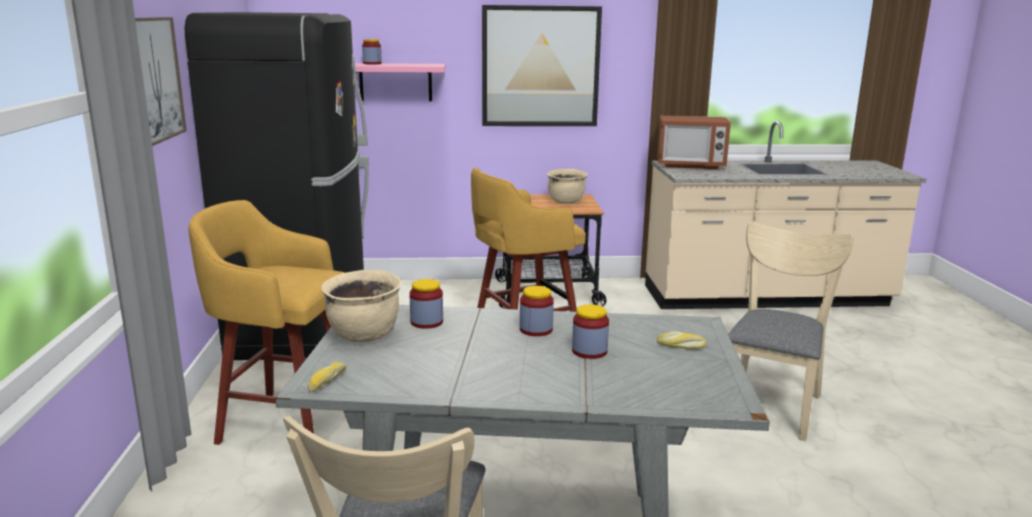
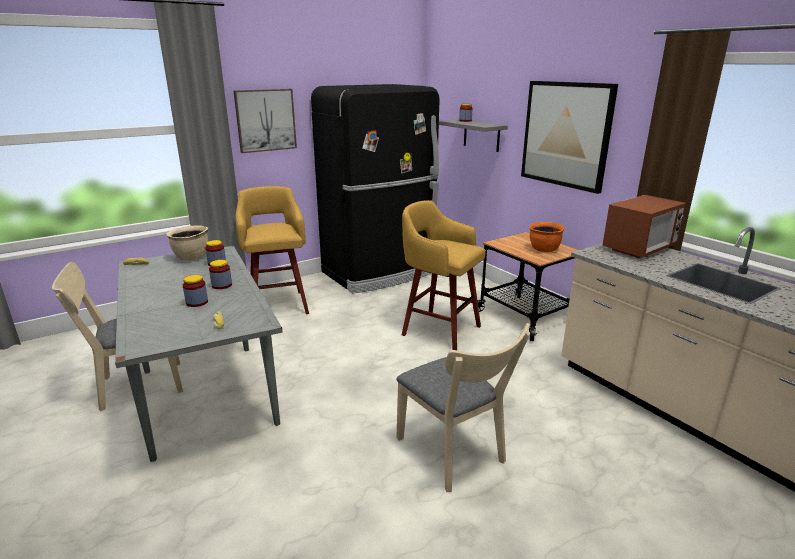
camera: 60 degrees right, 5 degrees up
pink shelf [355,63,445,101] -> grey shelf [439,119,508,152]
beige cooking pot [547,169,588,204] -> orange cooking pot [529,222,564,252]
microwave [657,115,731,169] -> microwave turned 105 degrees counterclockwise [602,195,686,258]
beige chair [728,222,854,441] -> beige chair turned 60 degrees clockwise [396,323,530,492]

